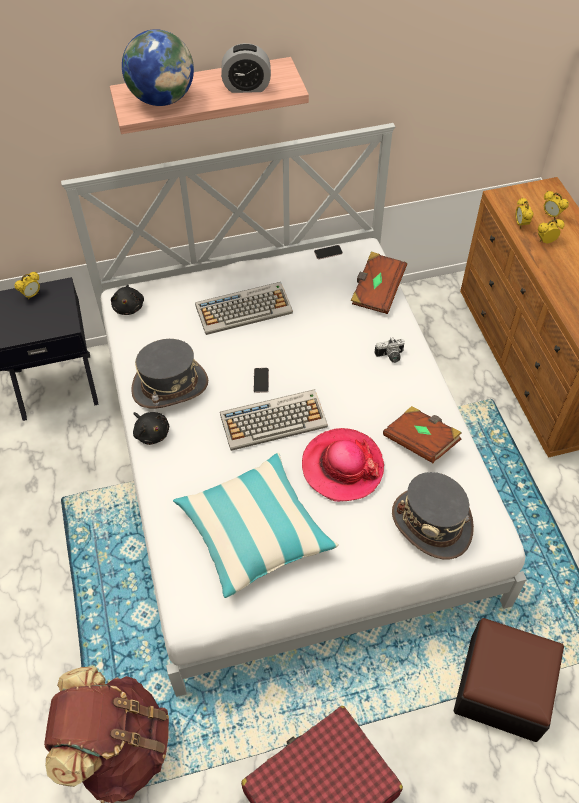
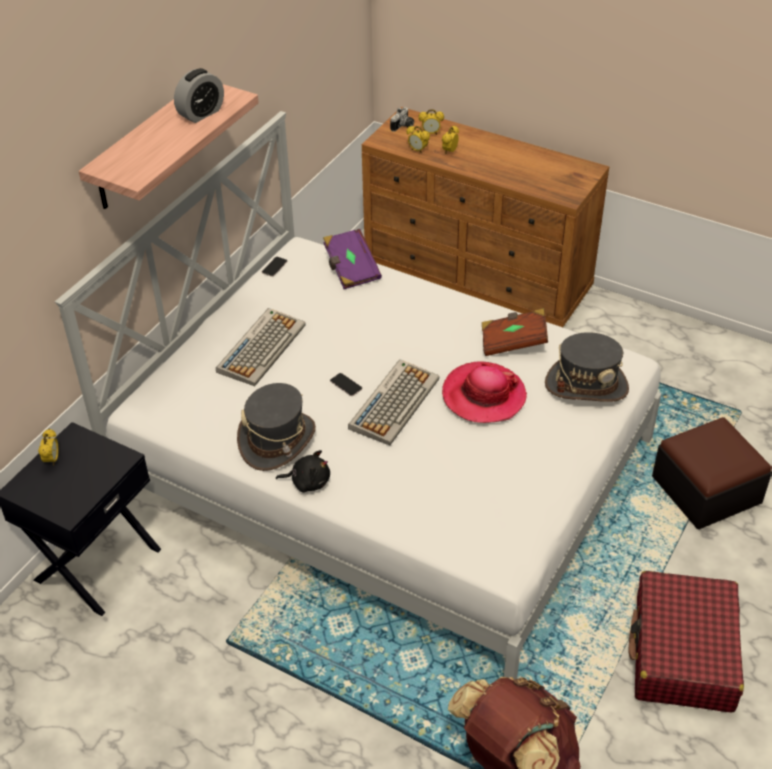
camera: 45 degrees left, 10 degrees down
black plush toy [111,285,144,315] -> none
globe [122,29,194,106] -> none
pillow [173,453,338,598] -> none
brown book [351,252,407,314] -> purple book [323,229,382,289]
camera [374,338,405,363] -> camera moved to [390,107,414,132]

